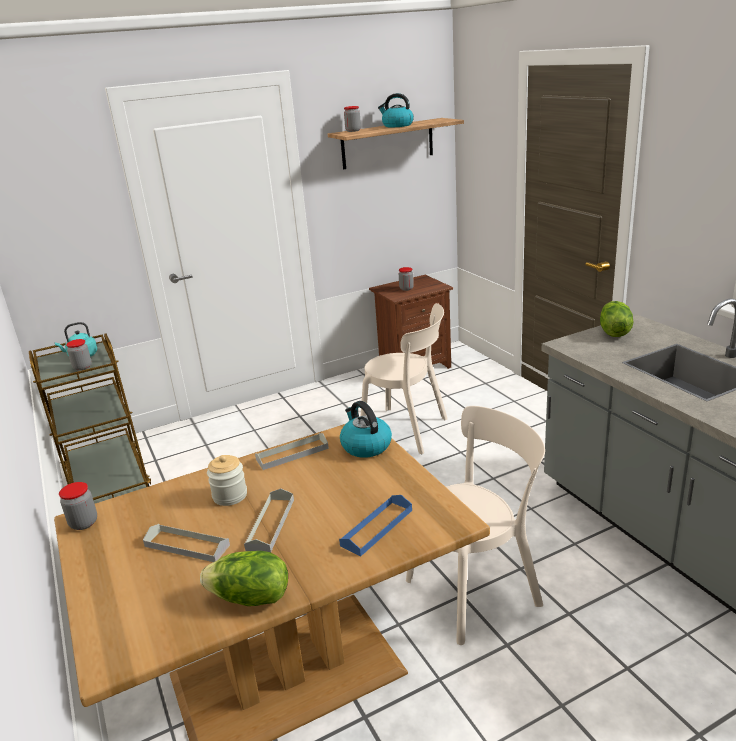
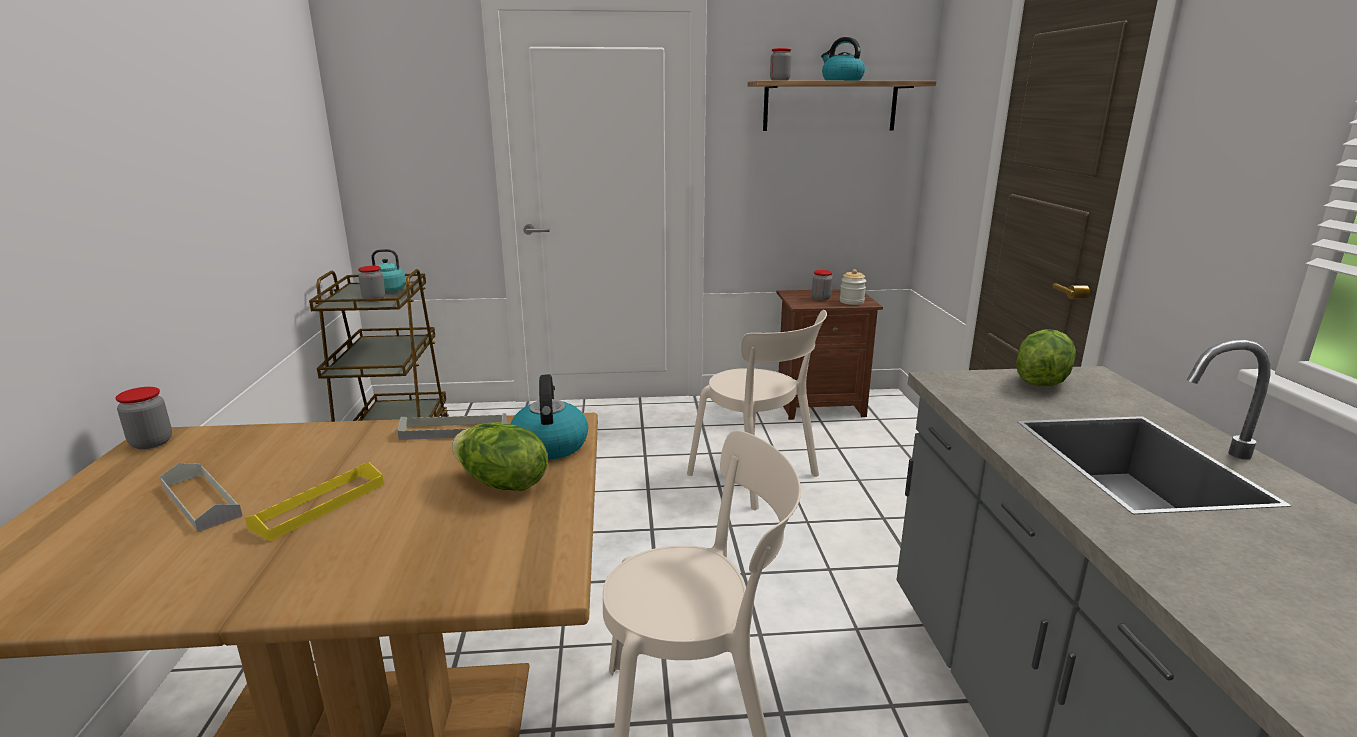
camera: 20 degrees right, 5 degrees down
lettuce [200,551,288,606] -> lettuce moved to [452,422,548,491]
jar [207,455,247,506] -> jar moved to [840,269,866,305]
grey tray [244,488,294,552] -> yellow tray [245,462,384,541]
blue tray [339,495,412,556] -> none

